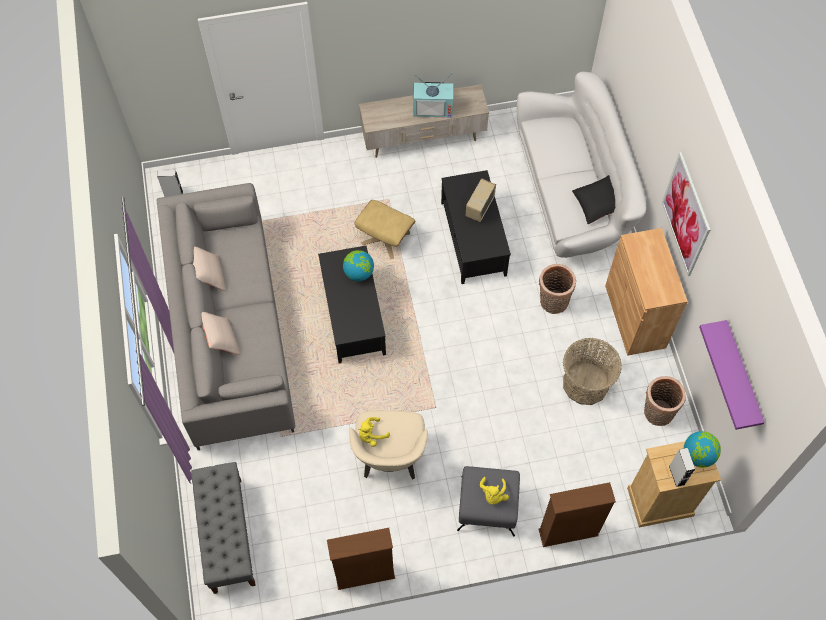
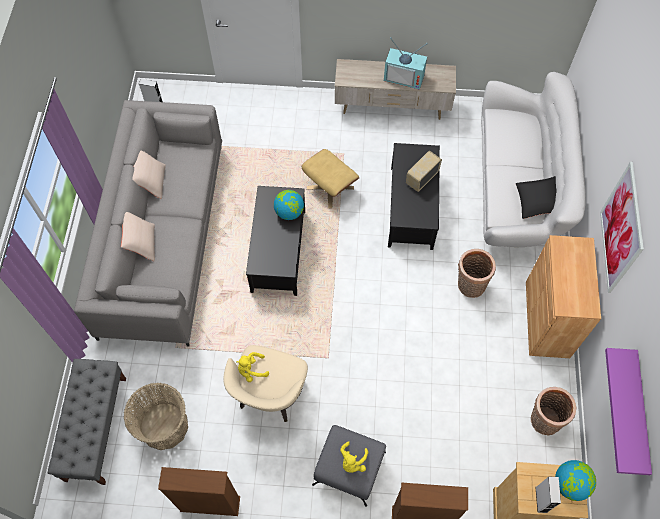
camera: 15 degrees right, 0 degrees up
basket [563,338,622,405] -> basket moved to [124,383,188,450]

